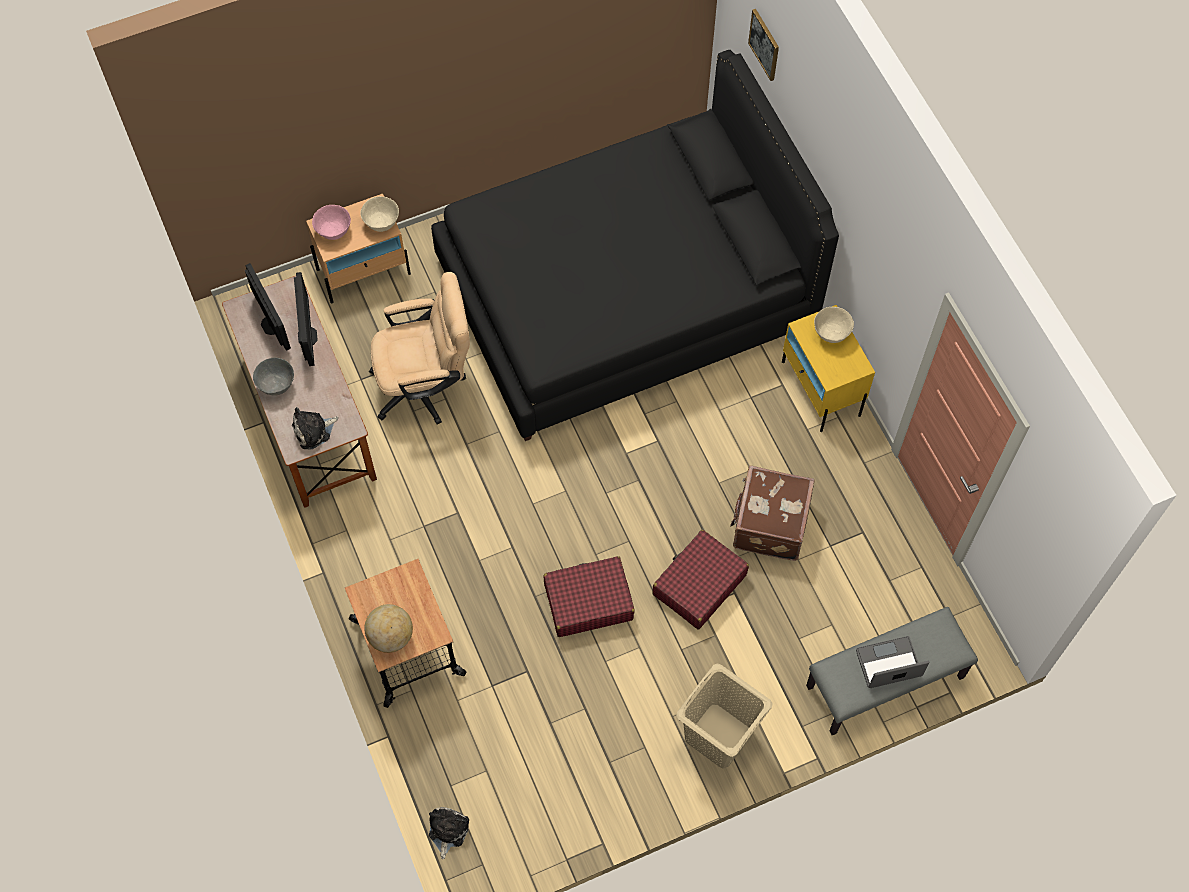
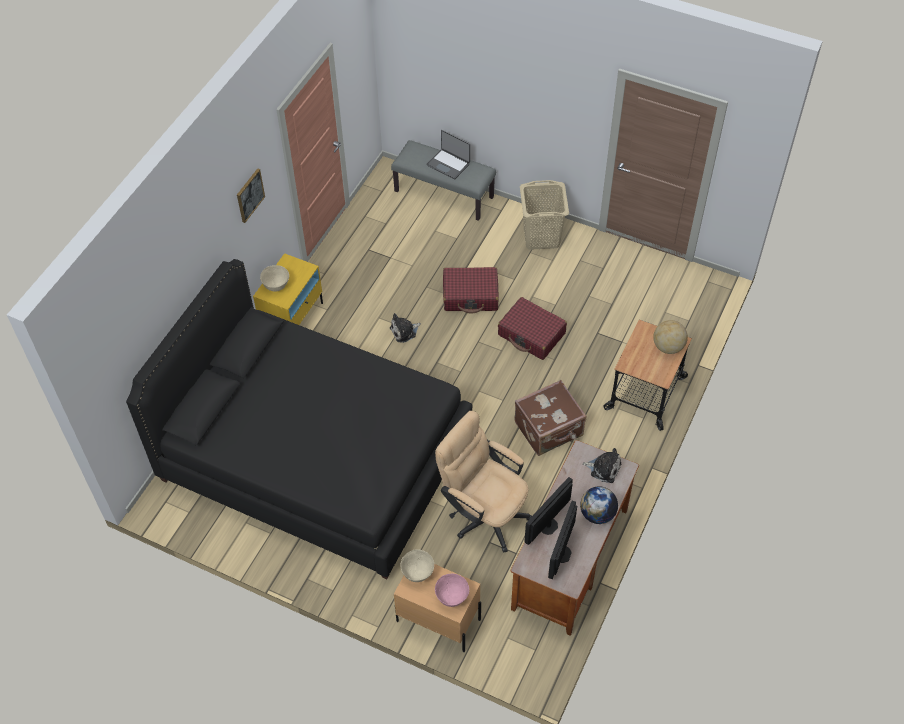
camera: 130 degrees left, 10 degrees down
grey bowl [253,358,294,396] -> globe [580,486,618,524]
plush toy [429,807,469,859] -> plush toy moved to [390,313,421,343]
brown suitcase [730,465,815,561] -> brown suitcase moved to [515,380,586,456]
picture [748,9,779,81] -> picture moved to [237,168,265,223]

